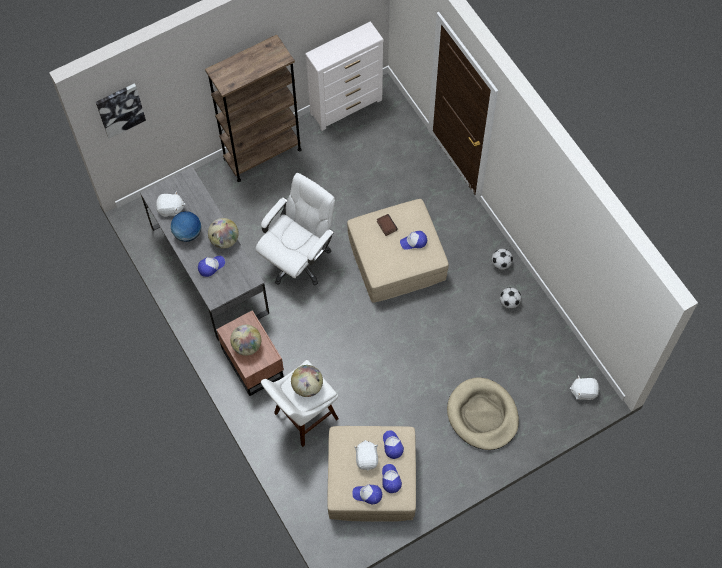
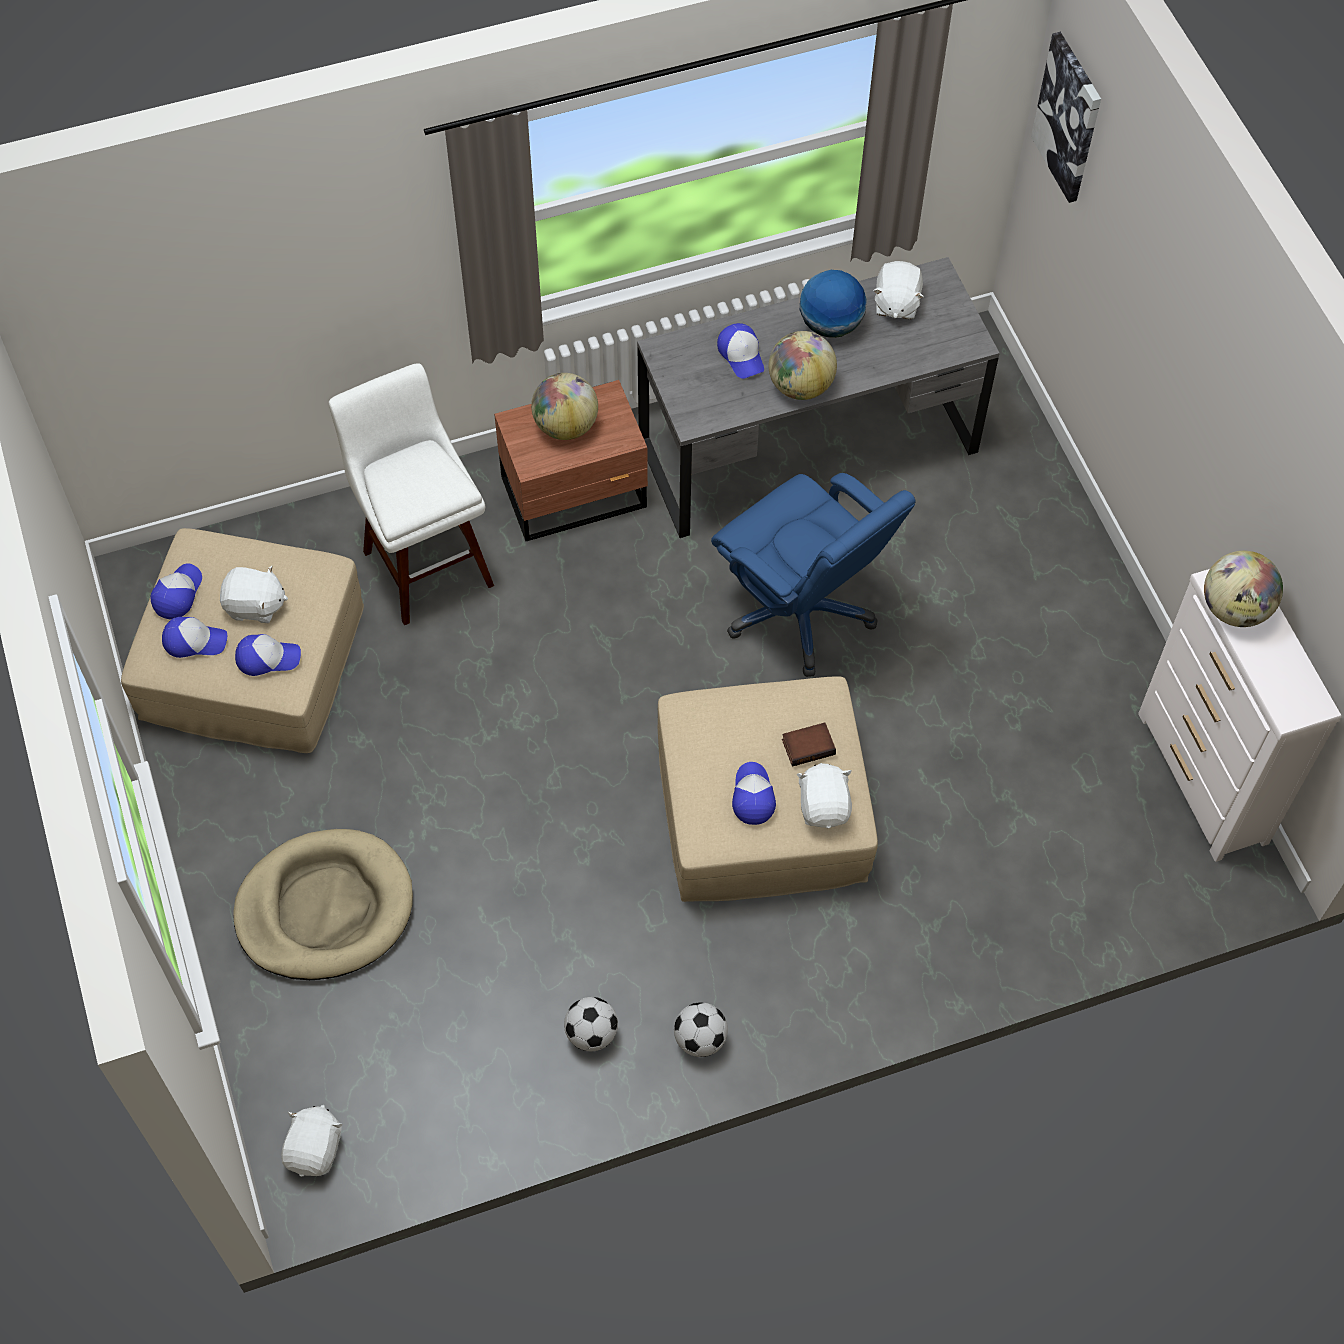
camera: 100 degrees right, 5 degrees down
brown bookcase [205,35,302,182] -> none
white office chair [255,173,335,285] -> blue office chair [711,473,916,677]
globe [291,365,323,397] -> globe moved to [1204,551,1283,627]
none -> white plush toy [797,763,852,829]

